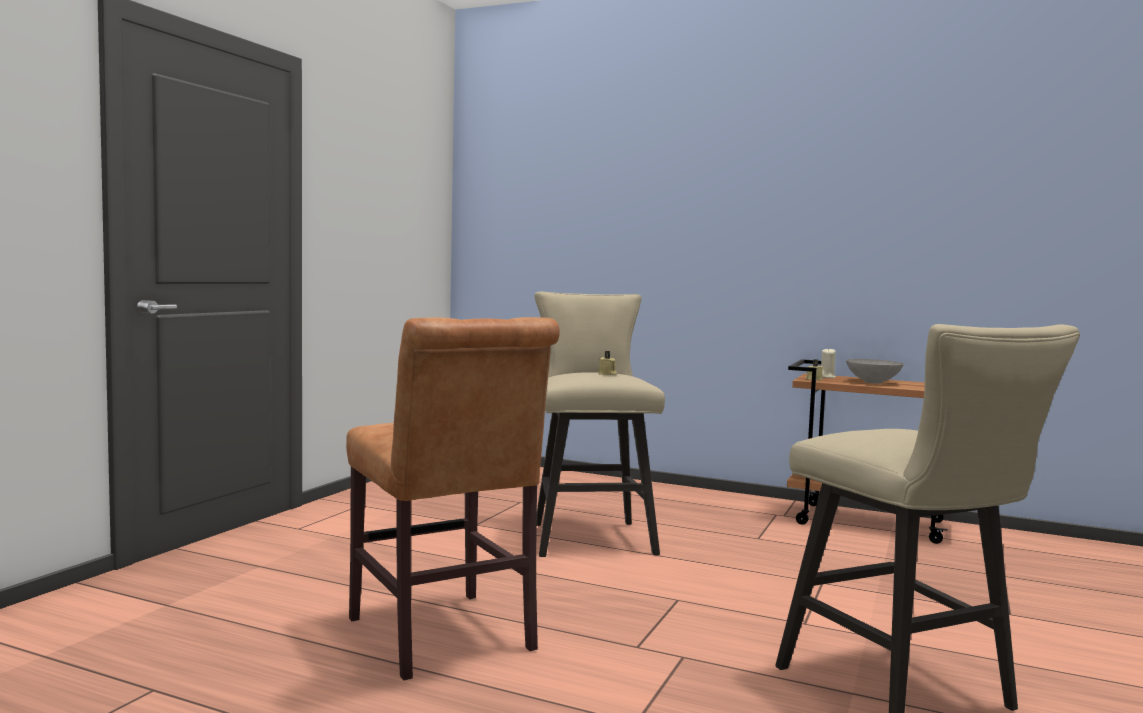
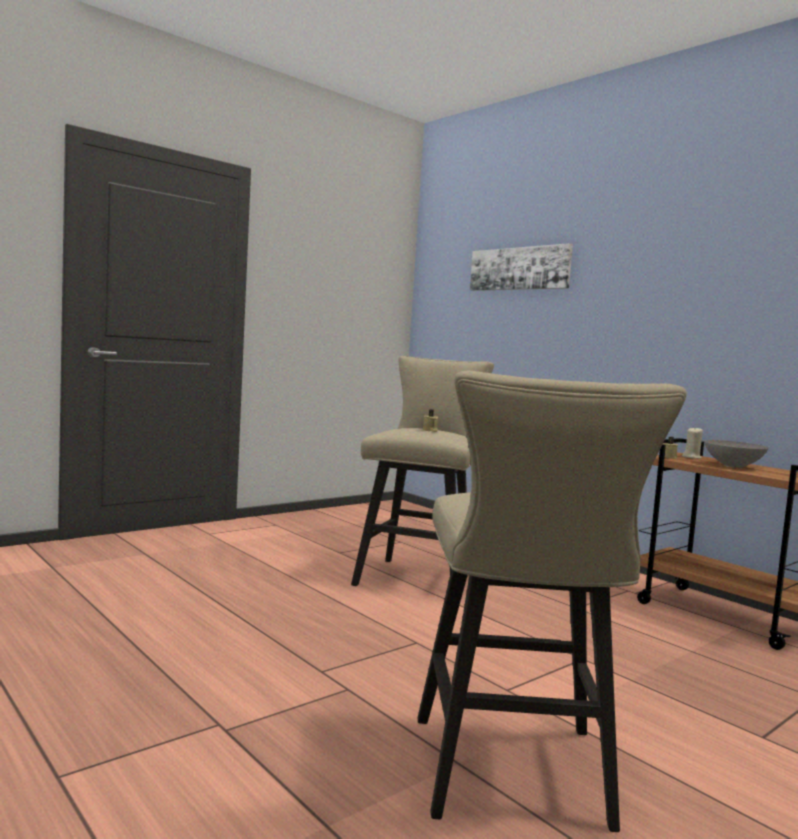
camera: 25 degrees right, 0 degrees up
brown chair [346,317,560,680] -> none
none -> picture [470,243,573,291]

